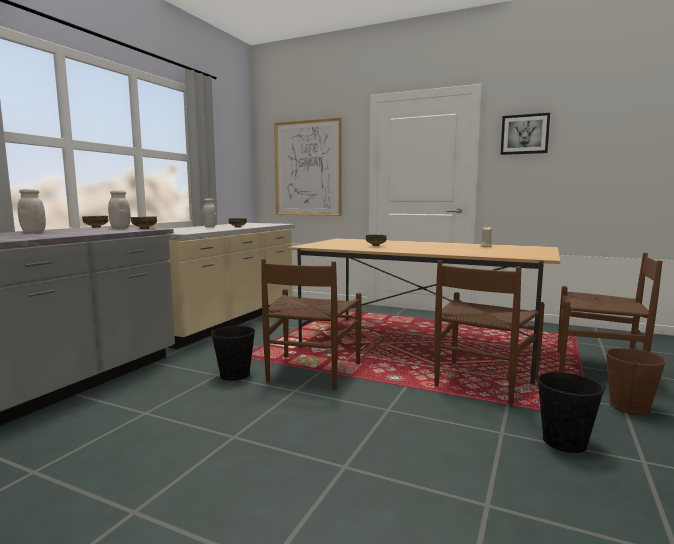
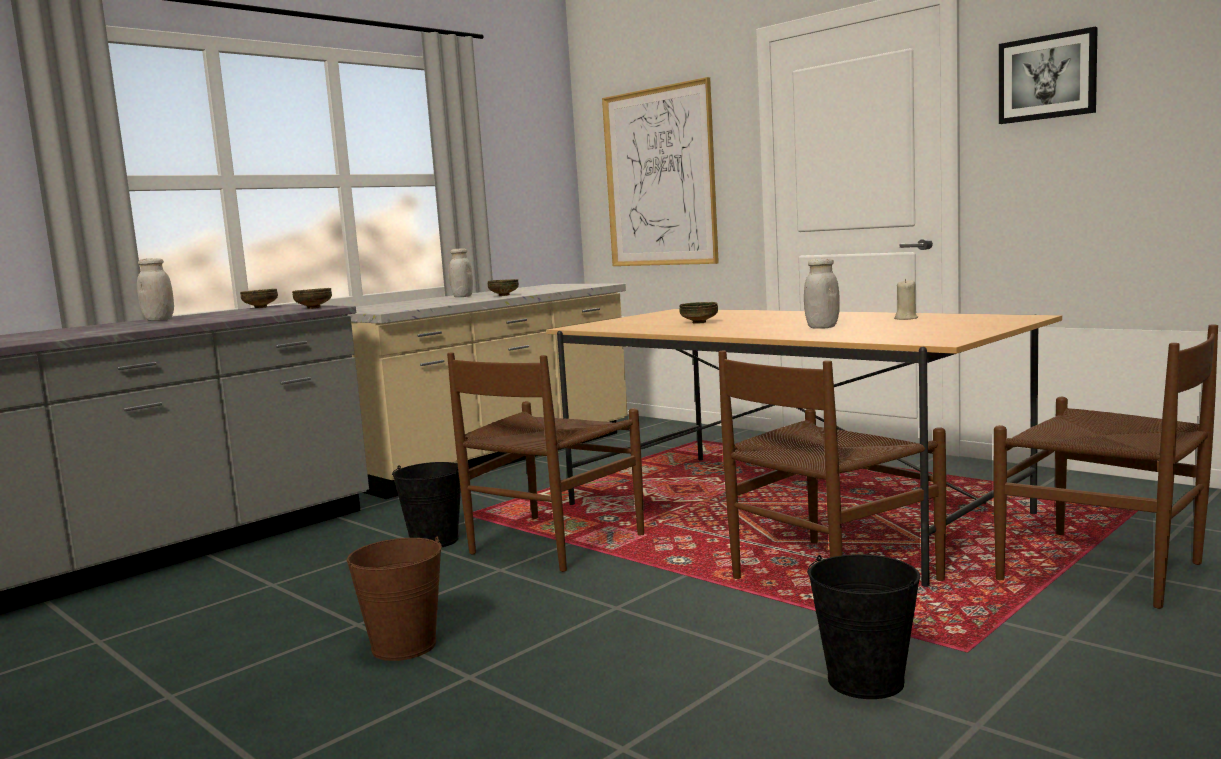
camera: 20 degrees right, 0 degrees up
white jar [108,190,131,229] -> white jar moved to [804,258,840,329]
brown bucket [606,347,667,415] -> brown bucket moved to [347,537,442,661]

